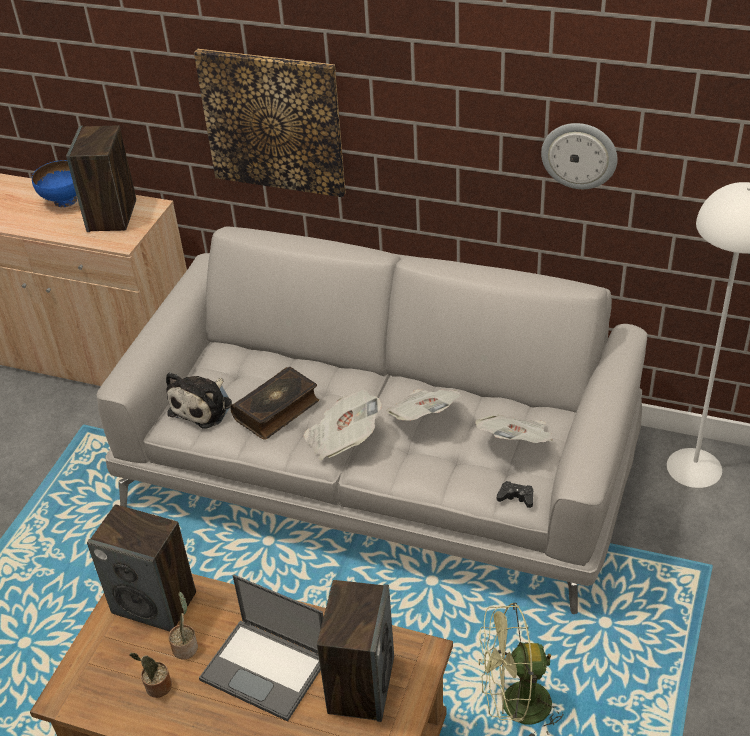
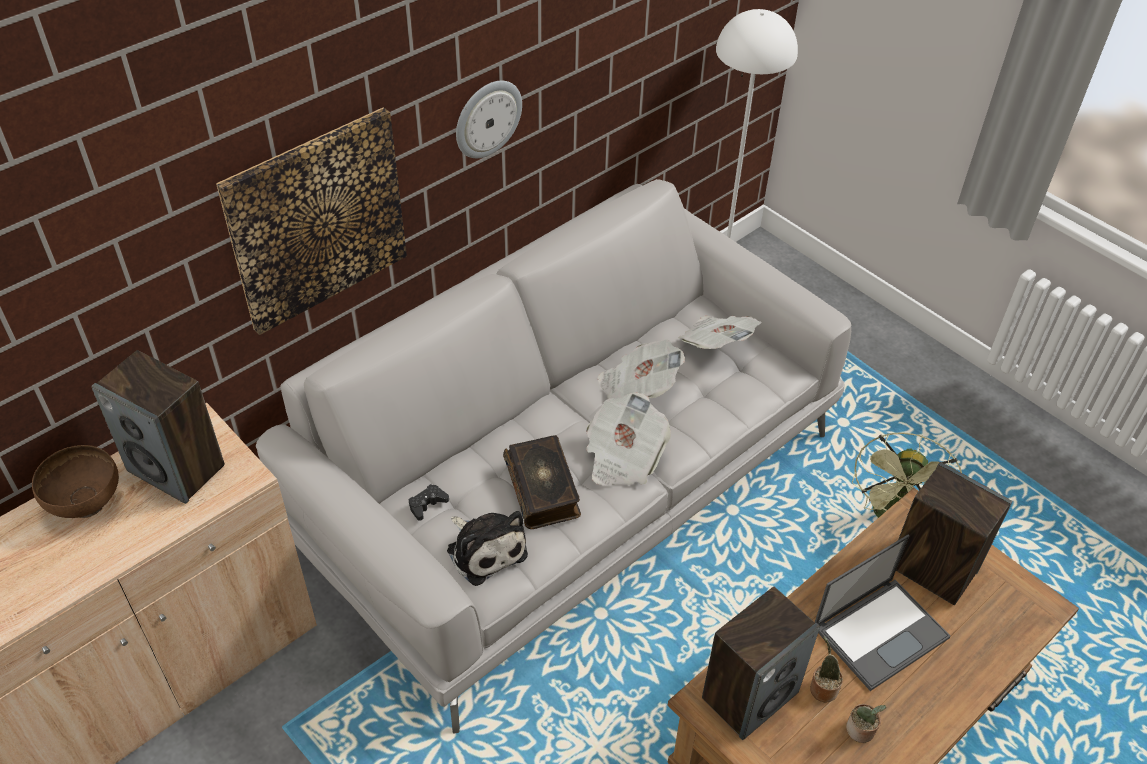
camera: 65 degrees left, 5 degrees up
blue bowl [32,160,77,207] -> brown bowl [32,445,119,518]
black game controller [497,481,533,508] -> black game controller moved to [409,484,449,521]
wall clock [541,123,618,189] -> wall clock moved to [456,81,522,158]

